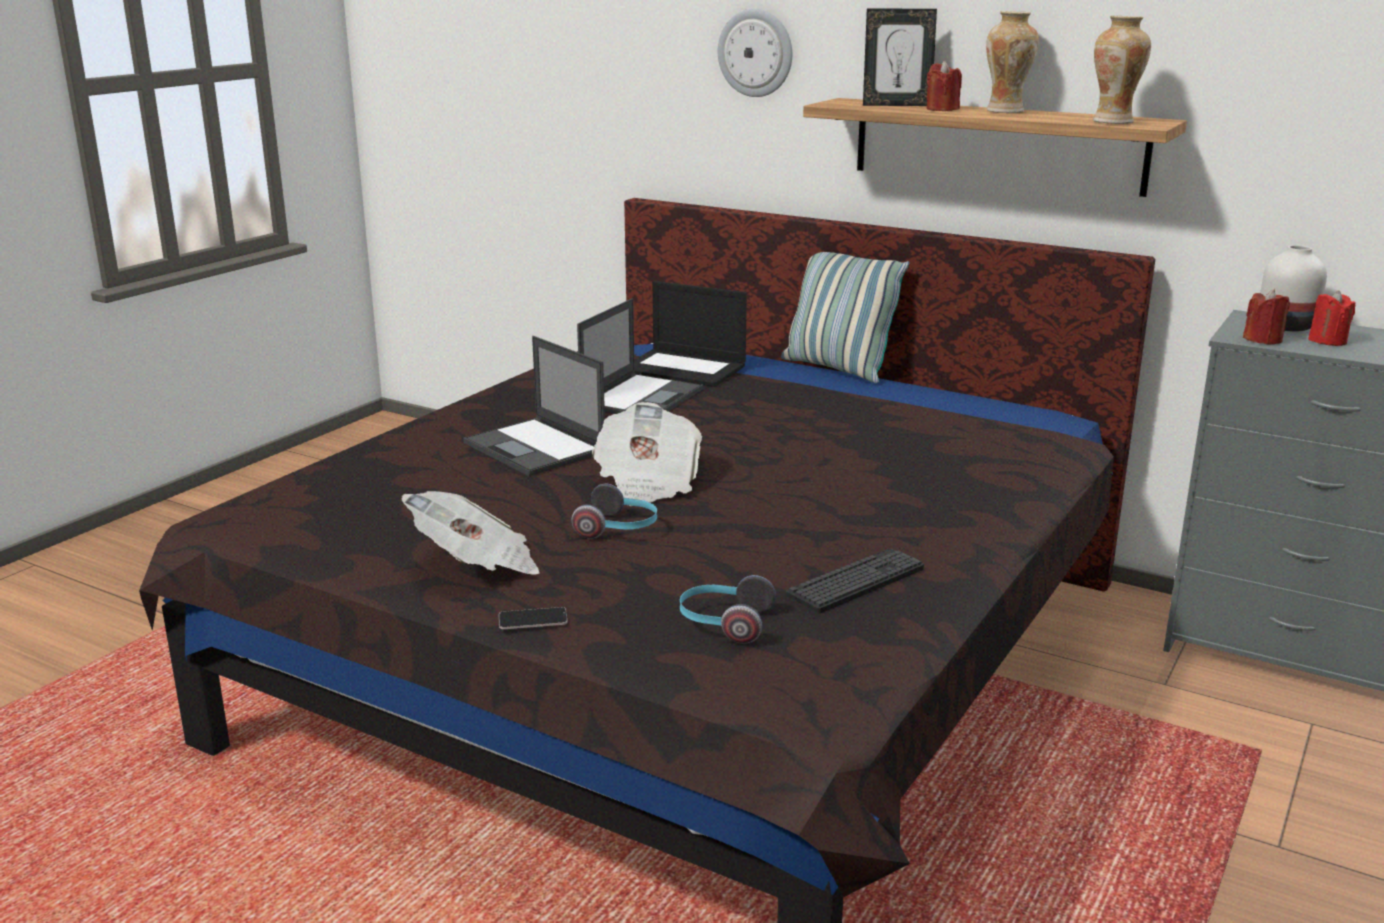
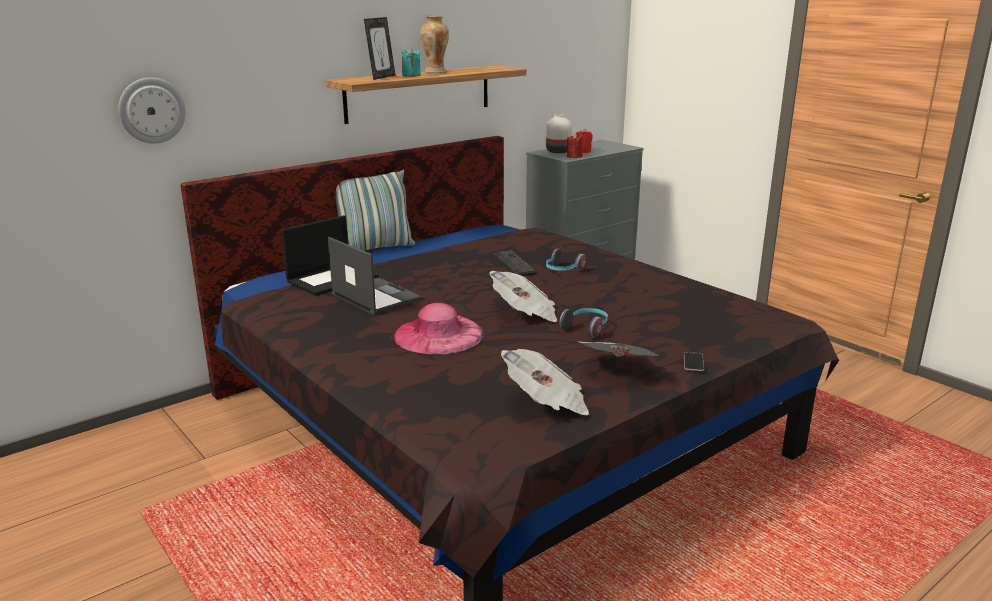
camera: 70 degrees left, 0 degrees up
laptop [463,336,605,476] -> pink hat [394,302,484,354]
headphones [680,575,776,644] -> headphones moved to [546,249,586,271]
wall clock [718,9,792,97] -> wall clock moved to [118,77,186,144]
keyboard [786,549,924,613] -> keyboard moved to [493,250,537,276]
red candle [927,61,962,111] -> turquoise candle [402,47,421,77]
vase [1093,16,1151,124] -> none
none -> newspaper [501,349,589,415]

